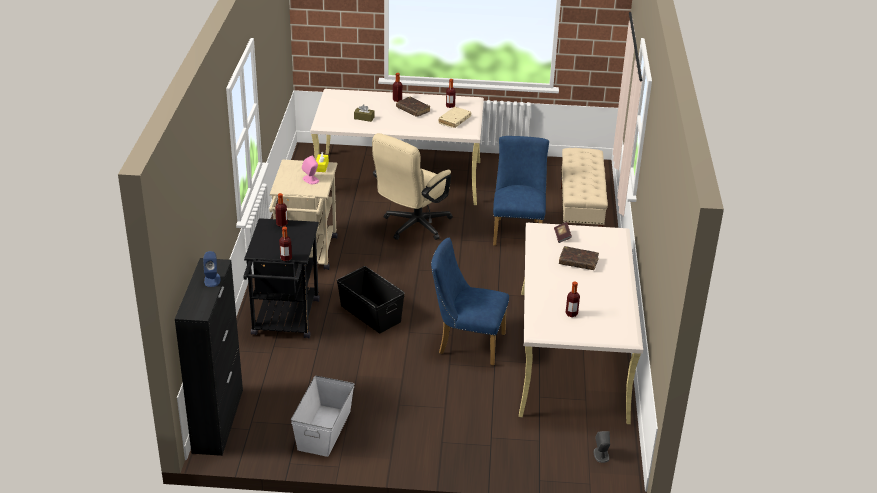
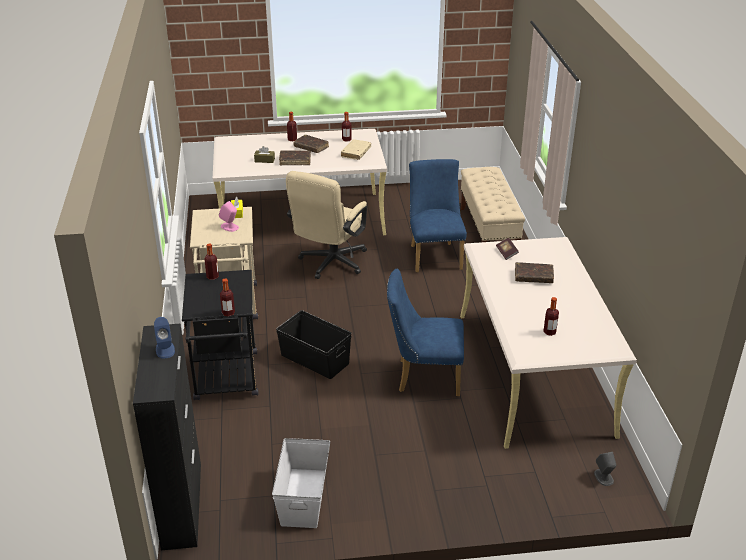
camera: 10 degrees left, 0 degrees up
none -> brown book [279,150,311,165]

